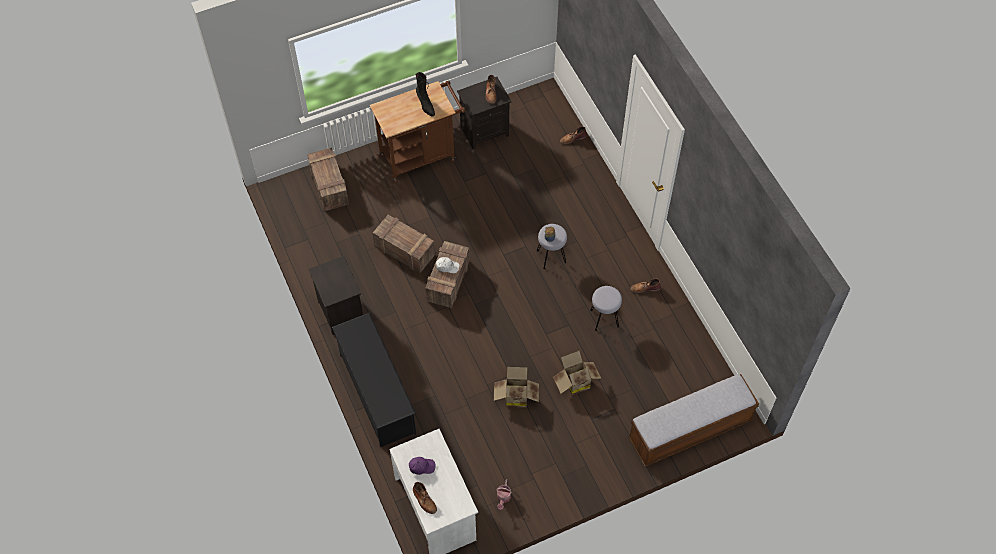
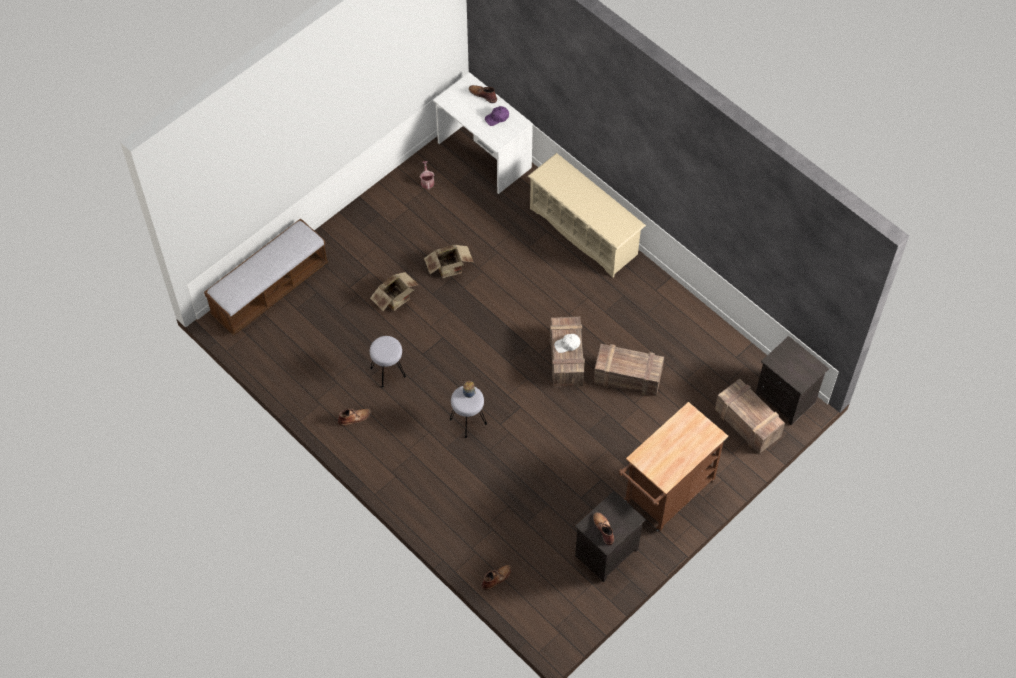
camera: 160 degrees right, 0 degrees up
black nightstand [308,256,363,335] -> black nightstand moved to [755,336,829,425]
black shoe rack [332,313,416,447] -> beige shoe rack [528,153,646,278]
black boot [416,72,435,117] -> none

